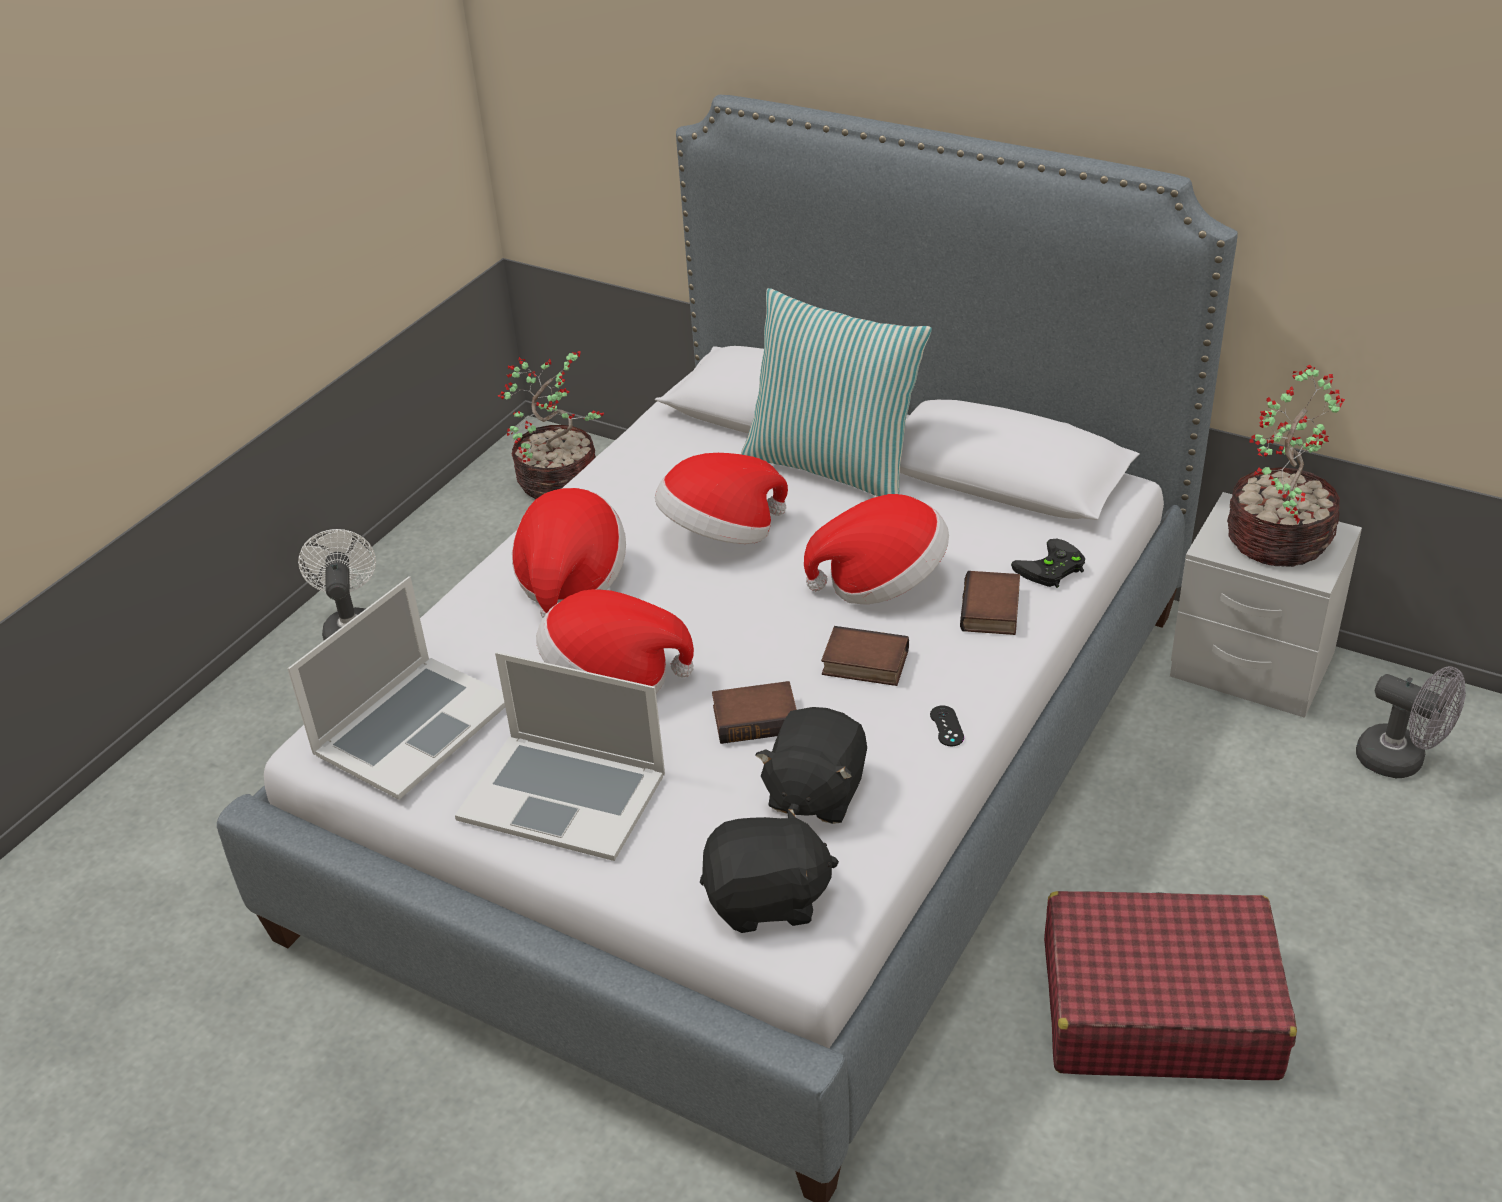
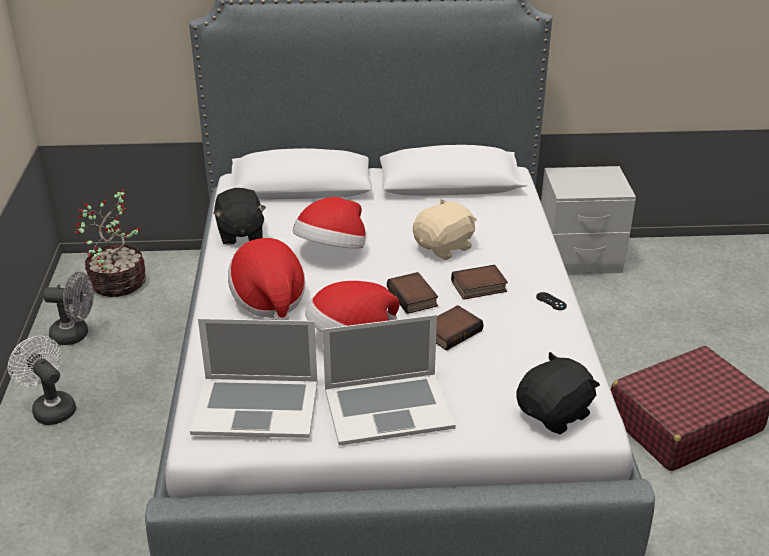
camera: 35 degrees left, 5 degrees down
laptop [287,576,505,800] -> laptop turned 90 degrees clockwise [190,318,318,438]
pillow [741,288,932,497] -> none
black plush toy [755,707,867,824] -> black plush toy moved to [213,188,266,245]
hat [804,494,949,604] -> beige plush toy [413,199,477,260]
book [960,571,1020,635] -> book moved to [387,272,438,314]
black game controller [1011,539,1085,588] -> none
potted plant [1227,364,1345,567] -> none
grey fan [1356,666,1466,778] -> grey fan moved to [43,272,94,345]

